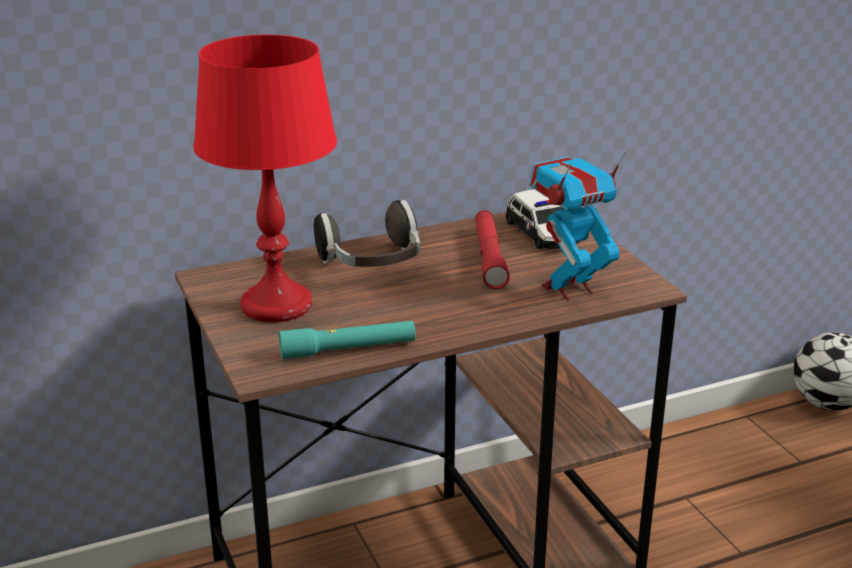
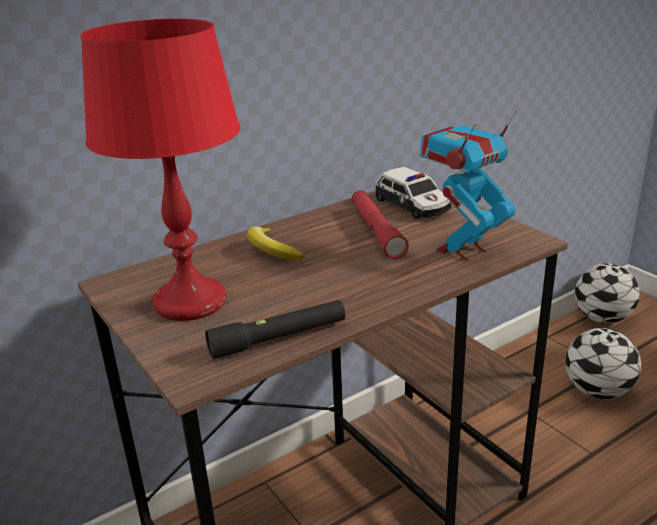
camera: 10 degrees left, 0 degrees up
turquoise flashlight [279,321,416,359] -> black flashlight [205,300,345,359]
headphones [314,200,420,267] -> banana [247,226,303,260]
none -> football [566,328,641,399]

